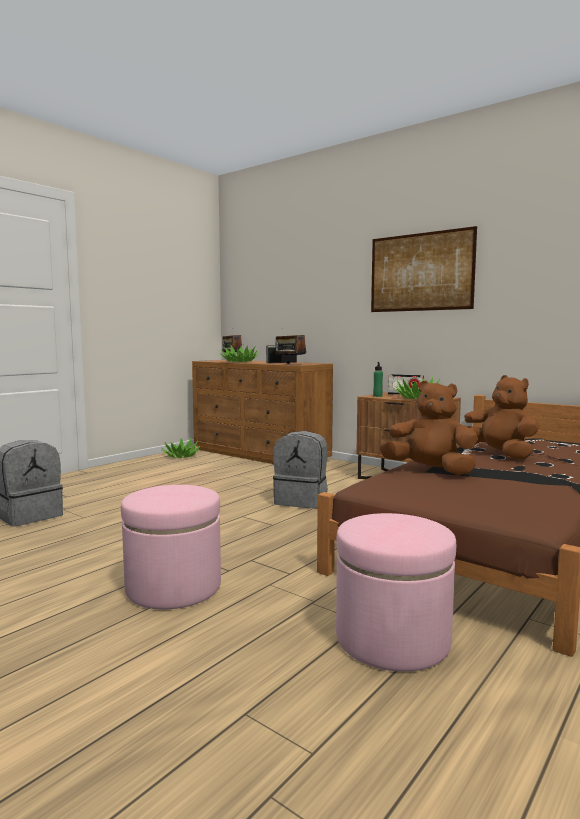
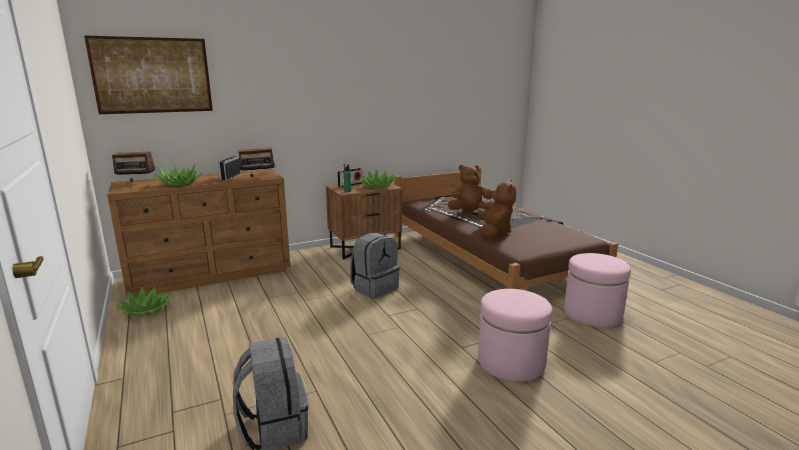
camera: 65 degrees left, 10 degrees up
picture [371,226,477,312] -> picture moved to [84,35,213,114]
brown plush toy [379,381,478,475] -> brown plush toy turned 135 degrees clockwise [478,180,516,238]

